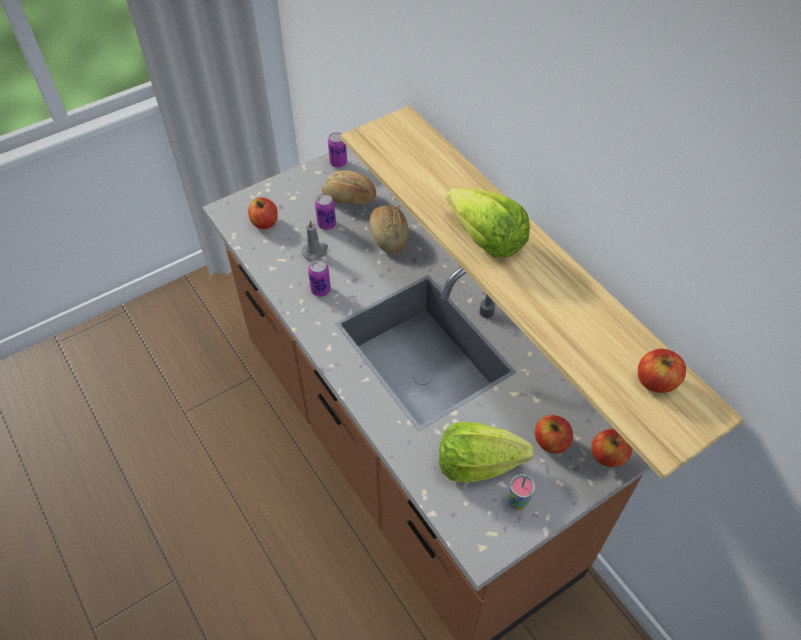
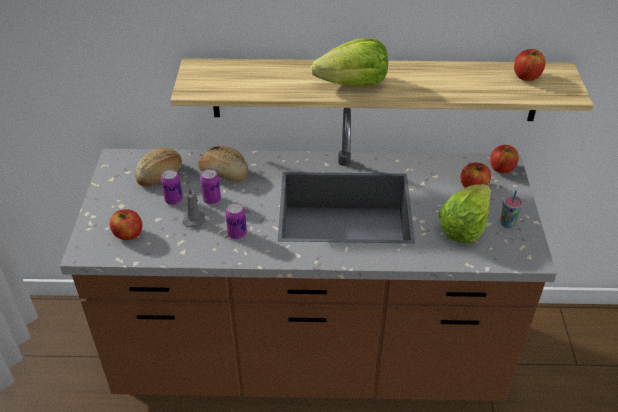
camera: 55 degrees left, 10 degrees down
can [328,132,347,168] -> can moved to [200,169,221,204]

